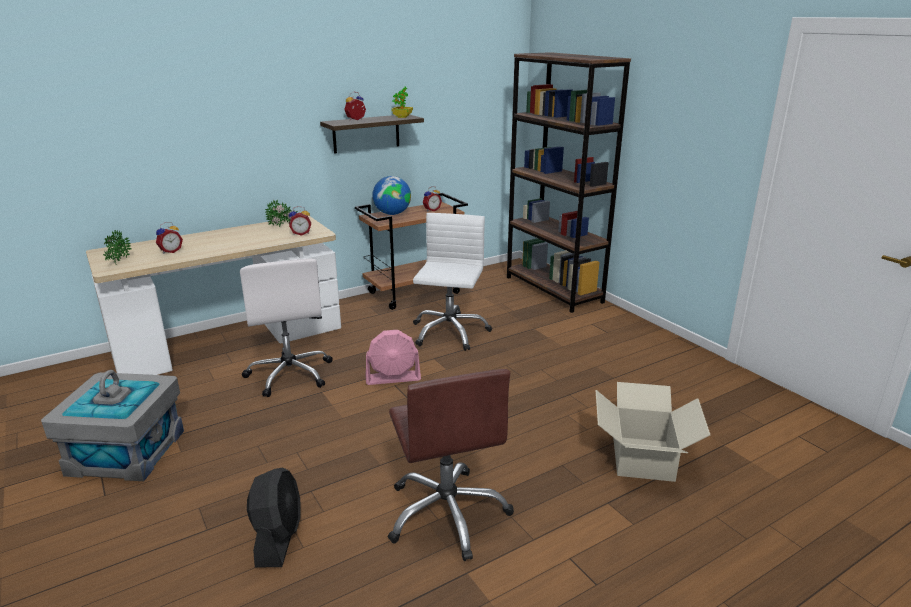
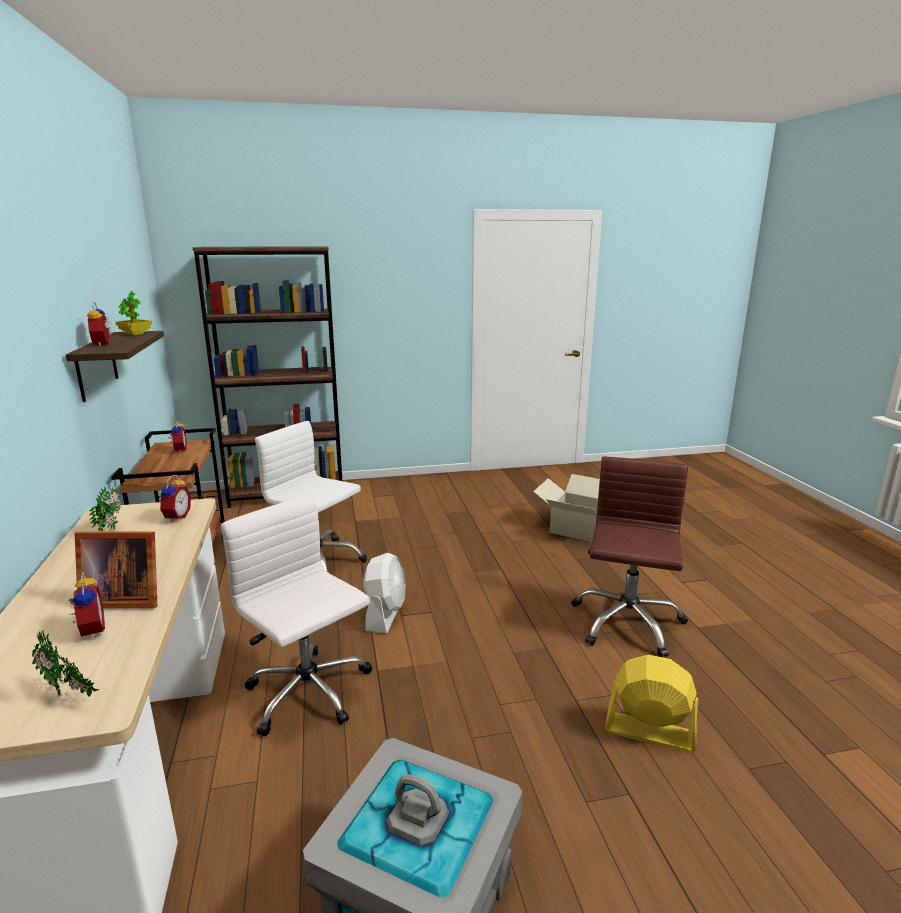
camera: 70 degrees left, 5 degrees down
white office chair [240,258,333,397] -> white office chair turned 135 degrees counterclockwise [221,495,372,736]
black fan [247,468,301,568] -> yellow fan [605,655,699,752]
pink fan [365,330,421,385] -> white fan [363,553,406,633]
globe [372,176,411,215] -> none
brown office chair [388,369,514,561] -> brown office chair turned 75 degrees counterclockwise [571,457,688,657]
none -> picture frame [74,531,157,609]

